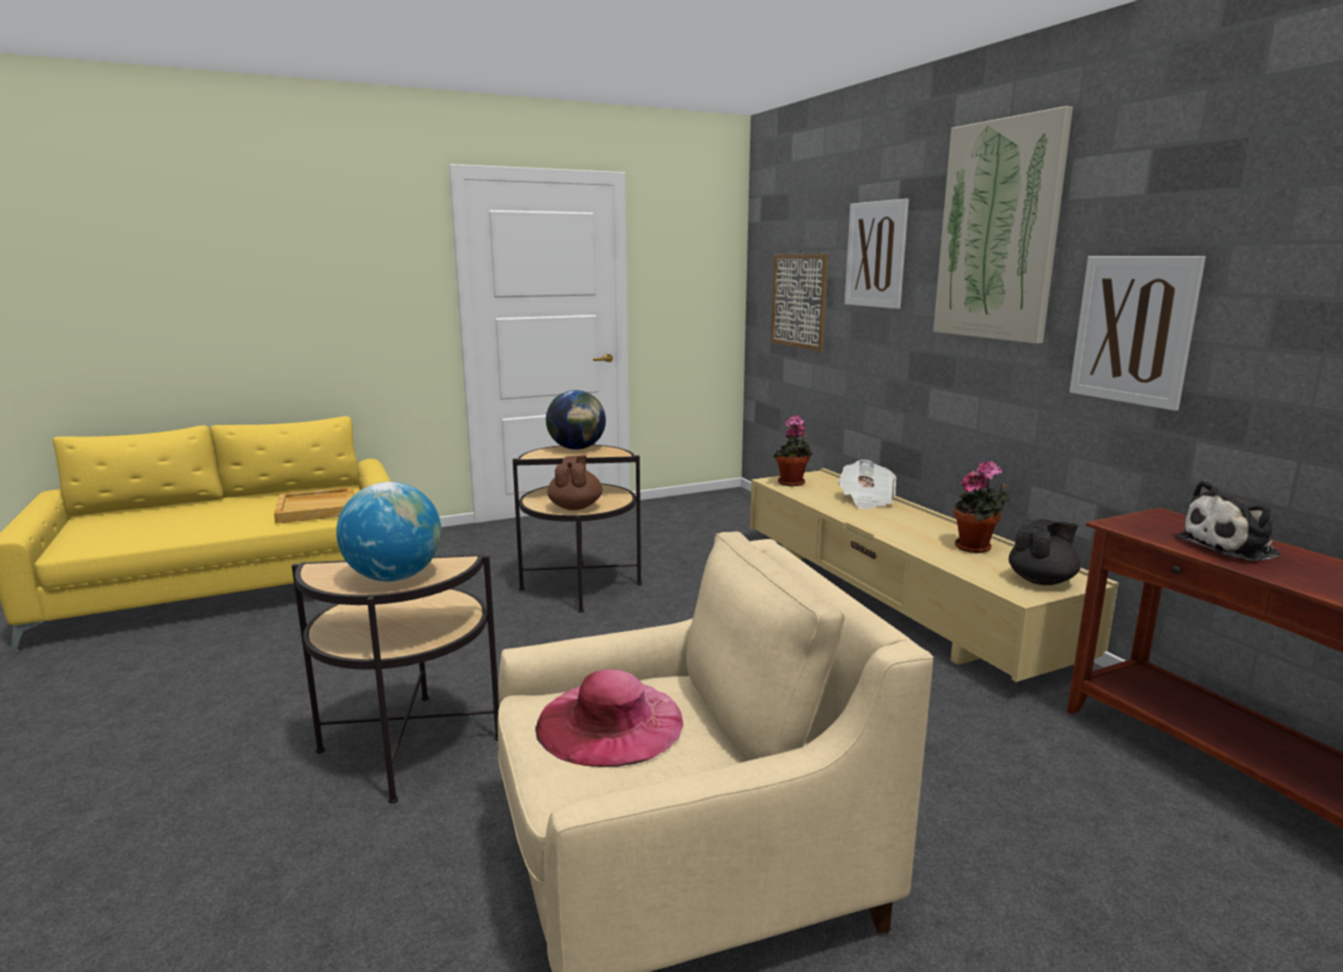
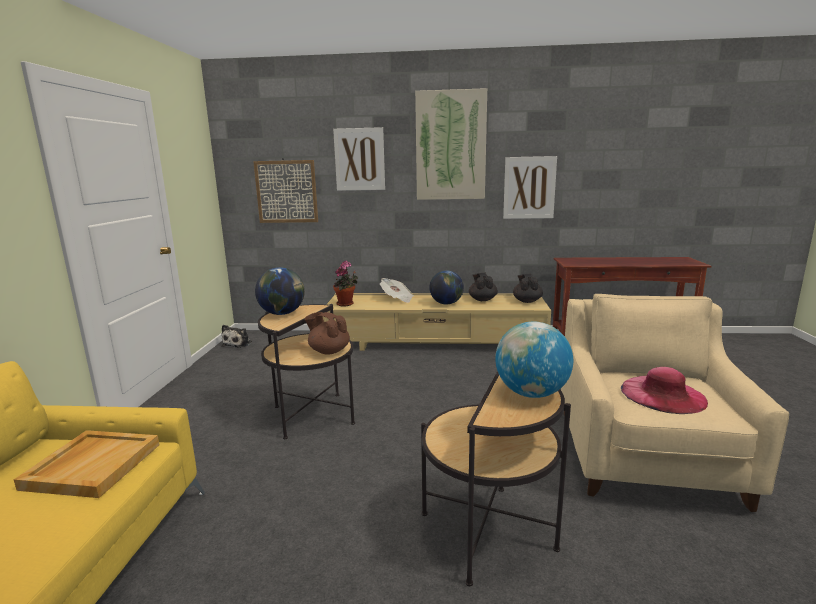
camera: 60 degrees left, 0 degrees up
potted plant [954,461,1011,553] -> black teapot [469,273,498,301]
plush toy [1176,480,1281,561] -> plush toy moved to [221,325,252,348]
none -> globe [429,270,464,305]

